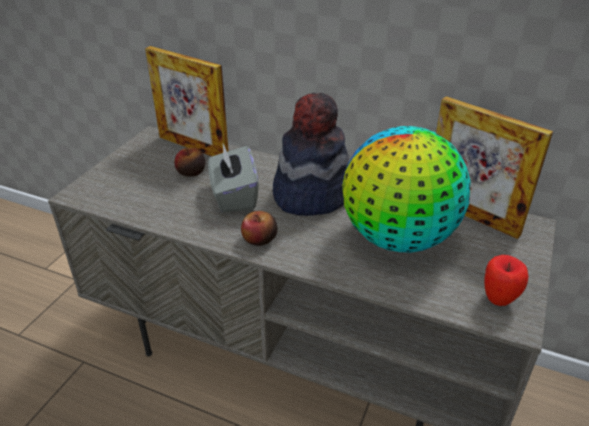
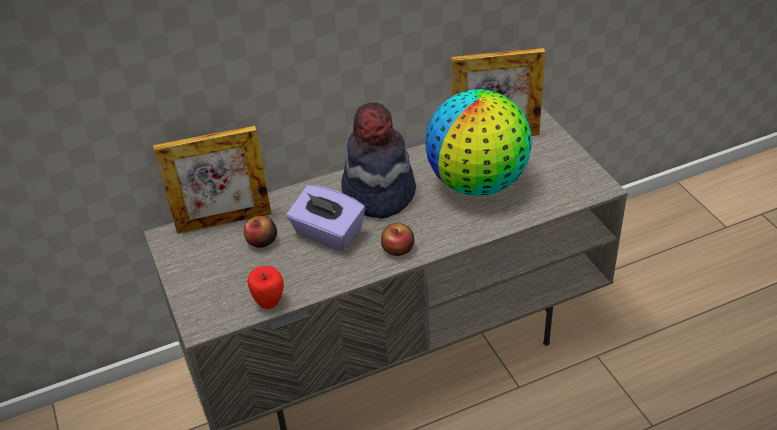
camera: 45 degrees left, 5 degrees up
grey tissue box [208,144,259,212] -> purple tissue box [287,185,365,251]
apple [485,255,528,306] -> apple moved to [247,266,284,309]

